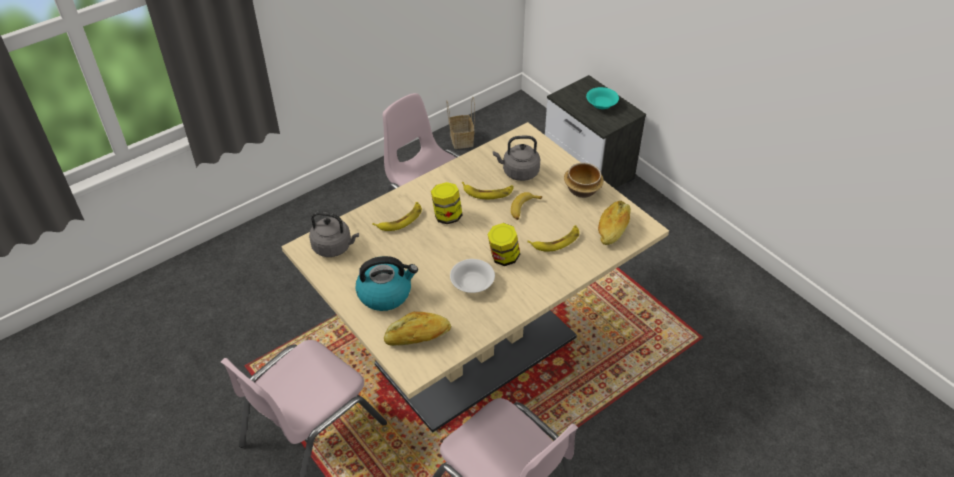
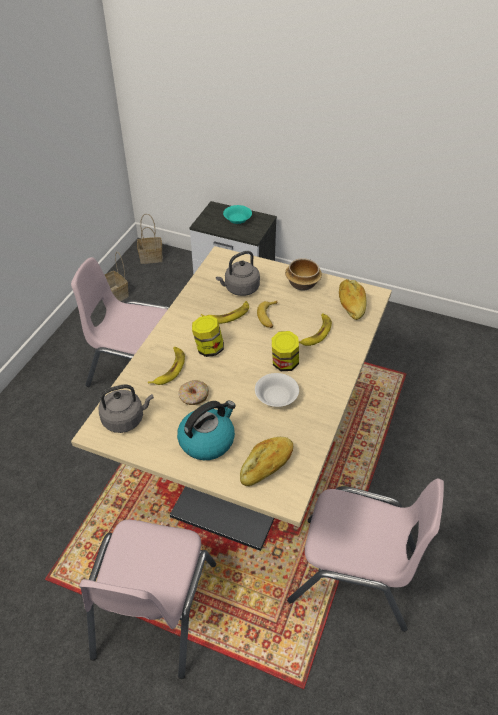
camera: 30 degrees left, 0 degrees up
none -> basket [137,214,163,264]
none -> donut [178,380,209,405]

